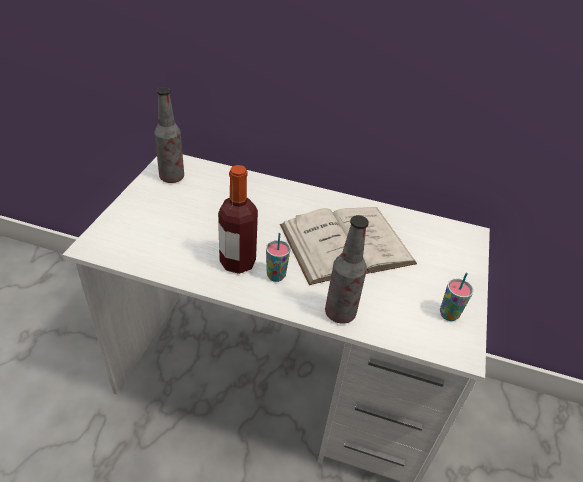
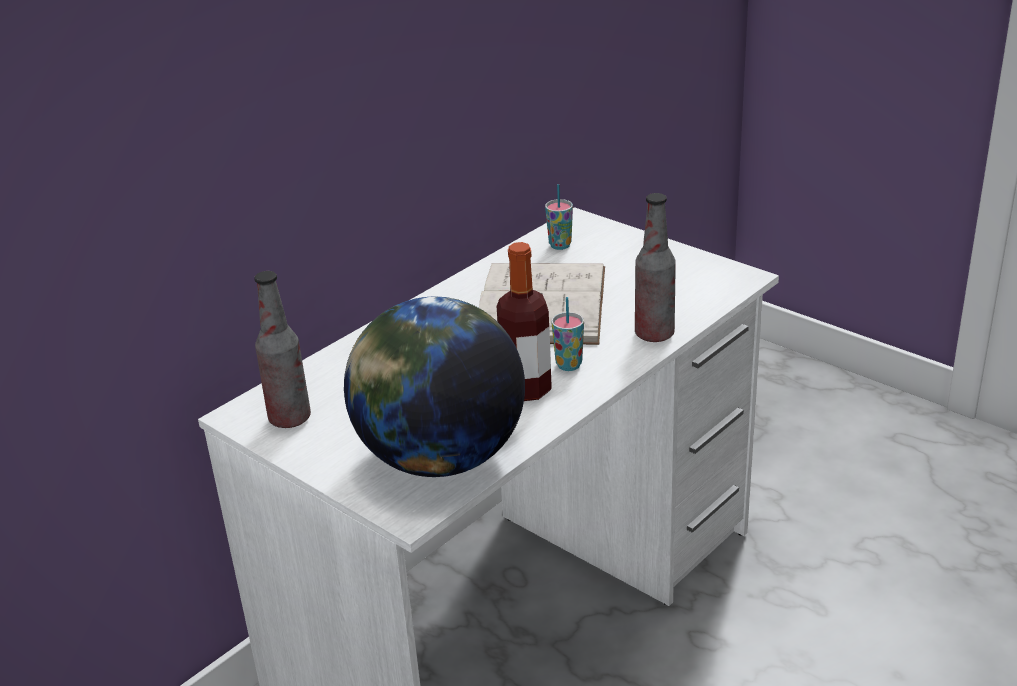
camera: 60 degrees left, 10 degrees down
cup [440,272,473,321] -> cup moved to [545,184,573,250]
none -> globe [344,296,525,477]

